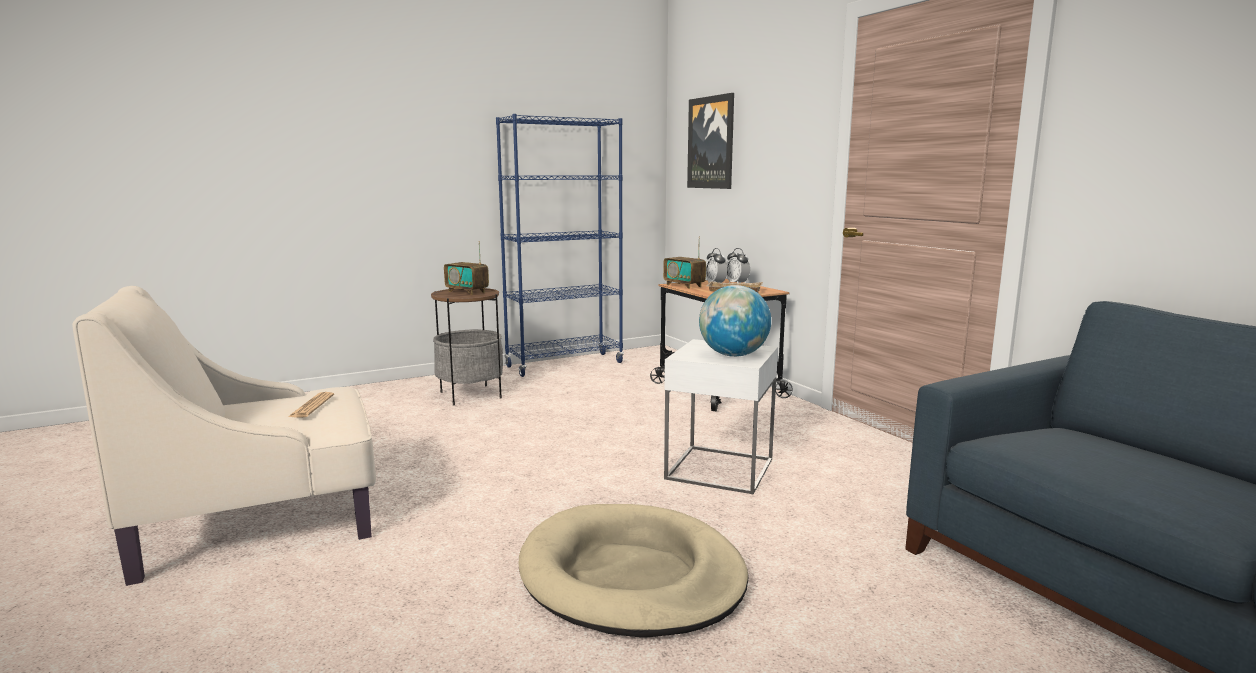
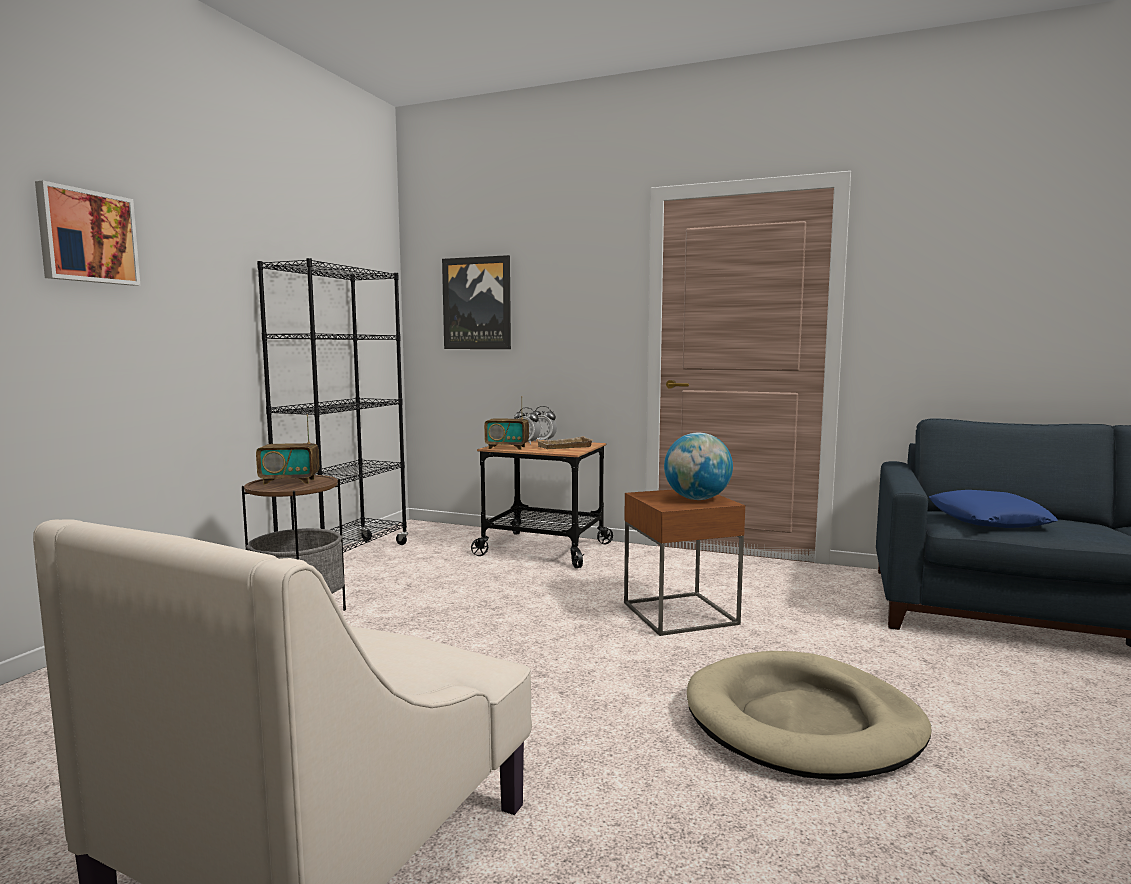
camera: 40 degrees left, 5 degrees down
newspaper [288,392,334,418] -> none
blue bookcase [496,114,624,377] -> black bookcase [257,258,408,553]
white side table [664,339,778,494] -> brown side table [624,489,745,636]
none -> picture [35,180,140,286]
none -> blue pillow [929,490,1058,528]

